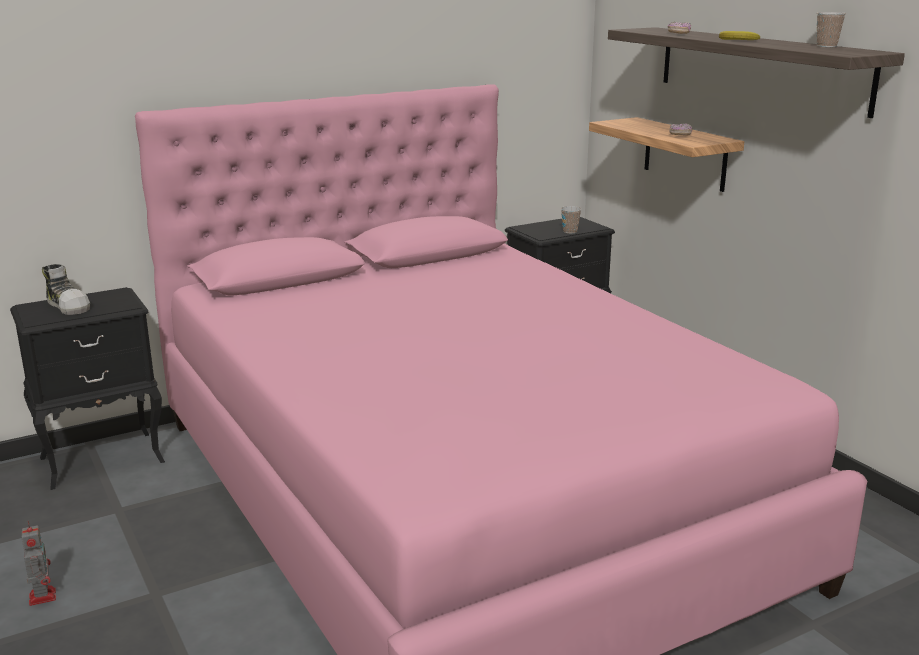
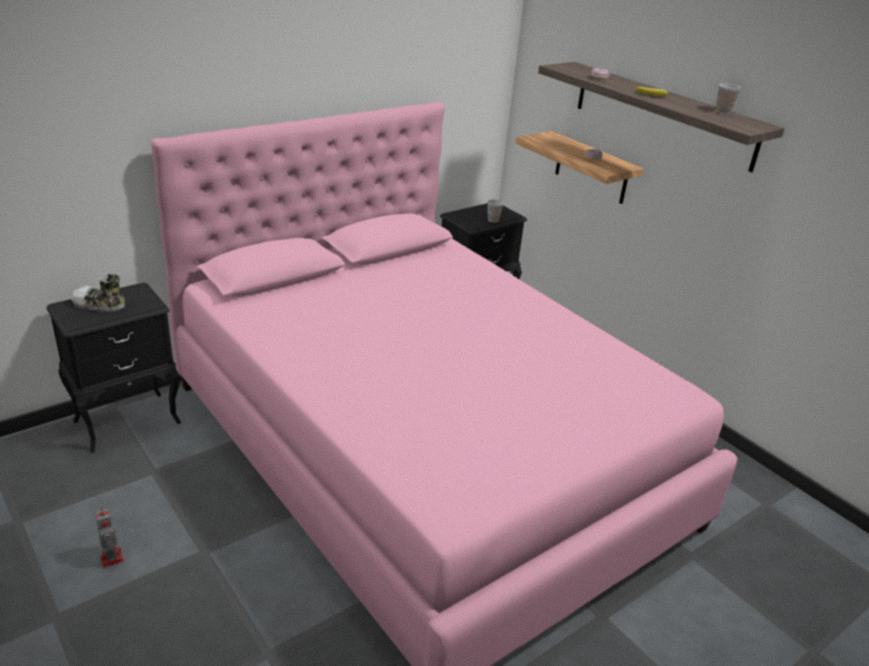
camera: 10 degrees left, 10 degrees up
shoe [42,264,90,315] -> shoe turned 150 degrees clockwise [71,274,125,312]

